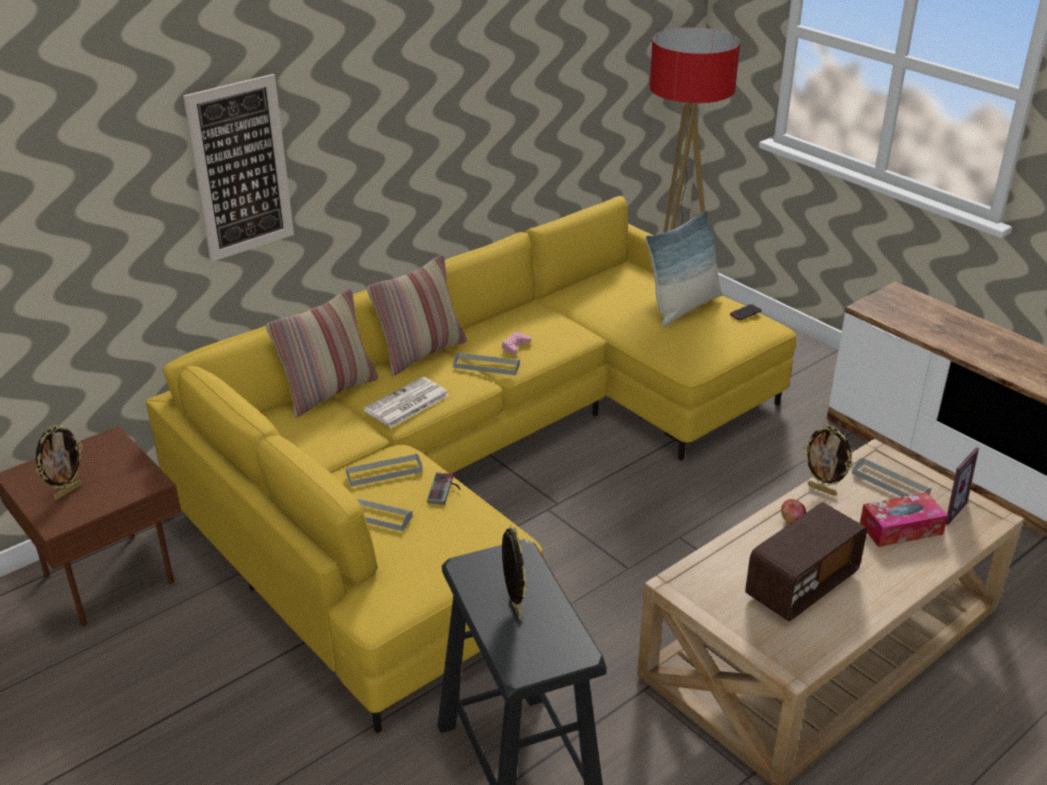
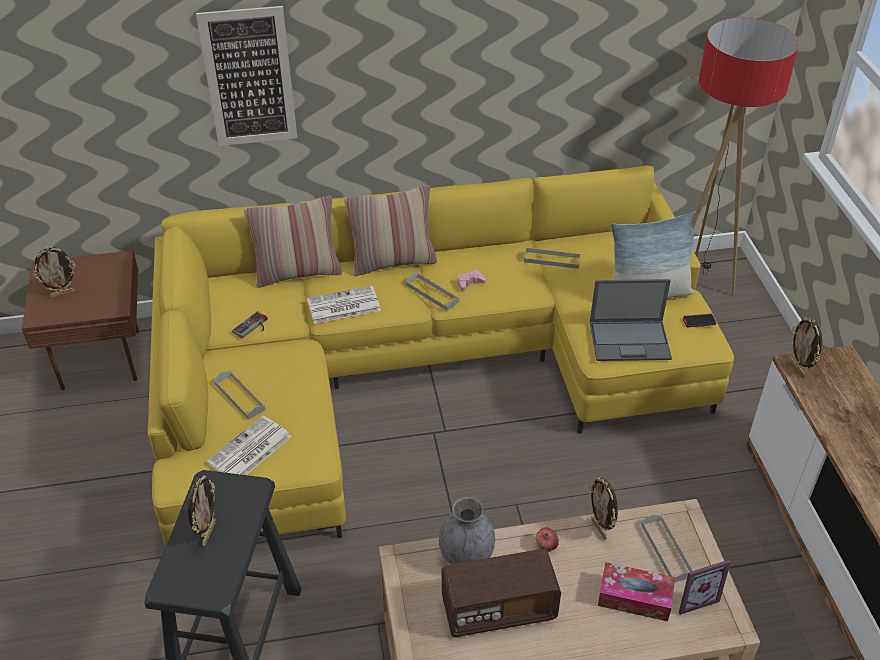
camera: 30 degrees right, 10 degrees up
grey tray [346,453,423,487] -> grey tray moved to [524,247,581,269]
game controller [427,472,461,505] -> game controller moved to [232,311,268,338]
none -> newspaper [206,415,291,475]
none -> grey vase [439,497,495,564]
none -> laptop [590,279,672,361]
none -> picture frame [790,317,822,378]

